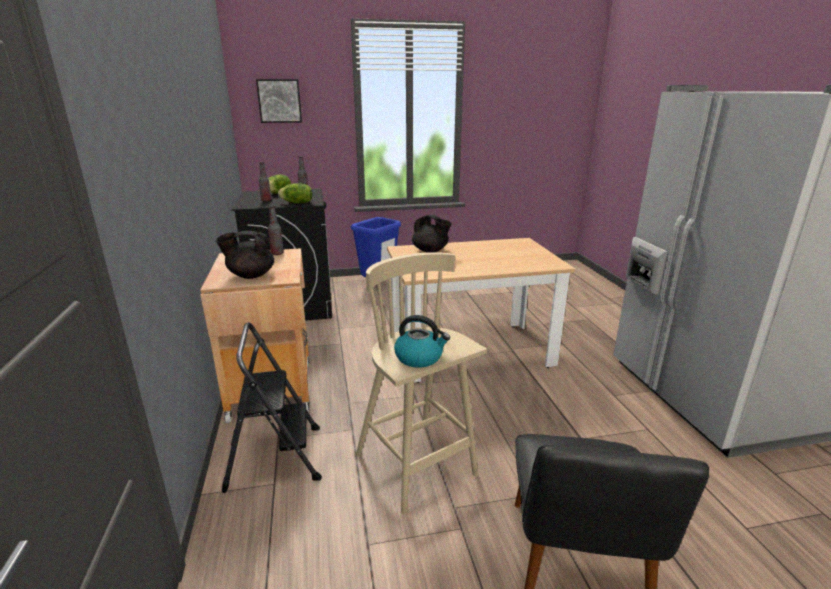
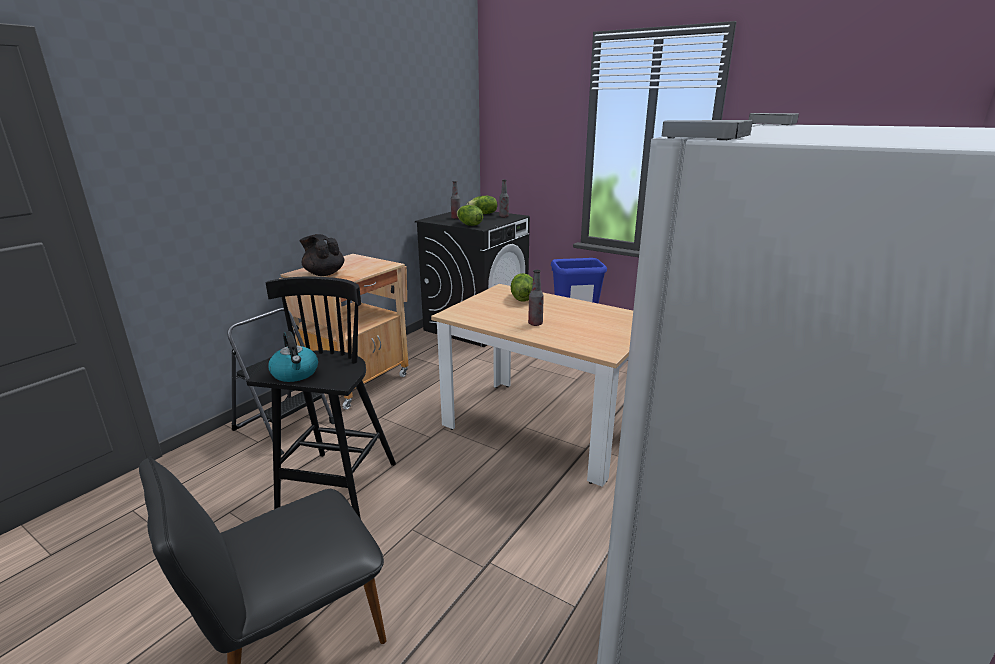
camera: 45 degrees right, 0 degrees up
picture [256,79,302,123] -> none
bottle [268,205,284,255] -> bottle moved to [528,270,544,326]
beige stool [356,252,487,514] -> black stool [246,277,396,519]
black teapot [412,215,452,253] -> lettuce [511,273,533,301]

